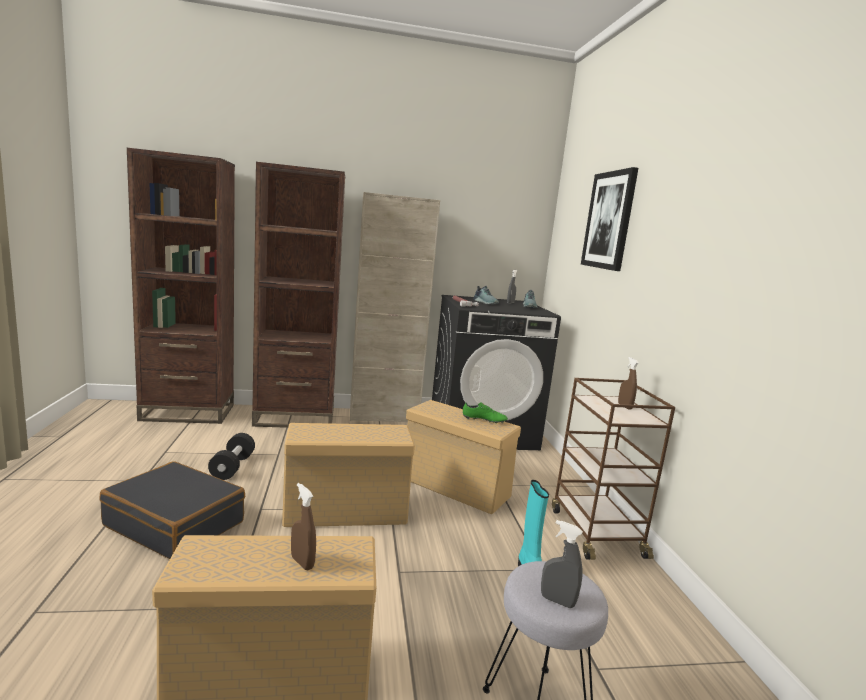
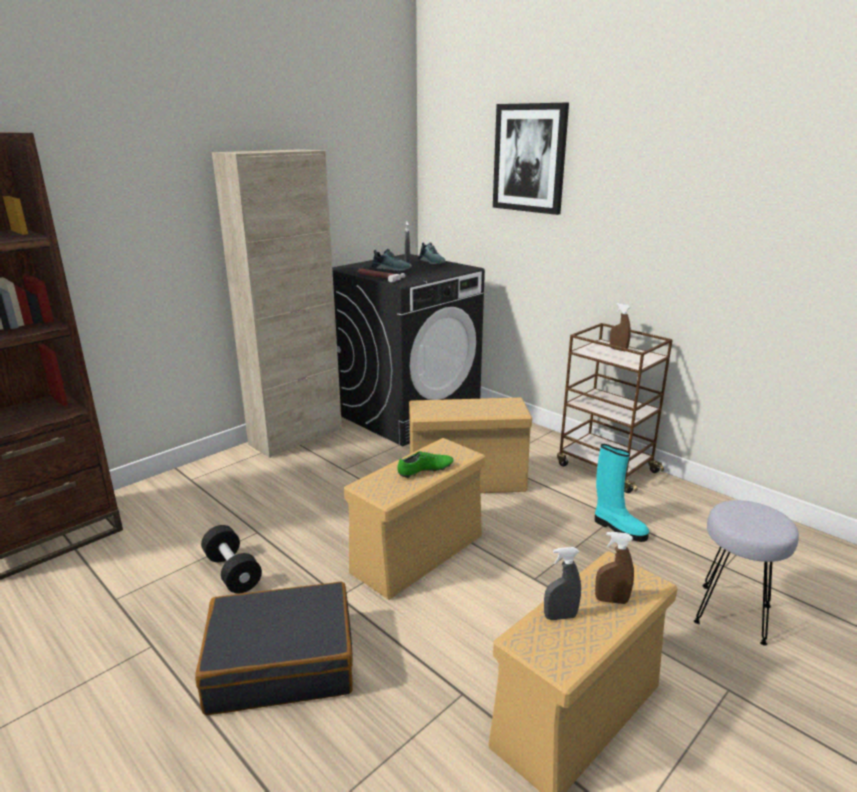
camera: 35 degrees left, 10 degrees up
brown bookcase [252,162,345,428] -> none
green shoe [463,403,508,424] -> green shoe moved to [397,451,453,478]
grey spray bottle [541,520,583,608] -> grey spray bottle moved to [544,547,581,620]

